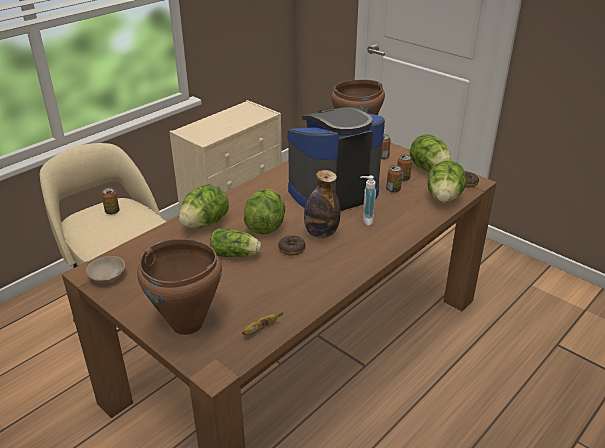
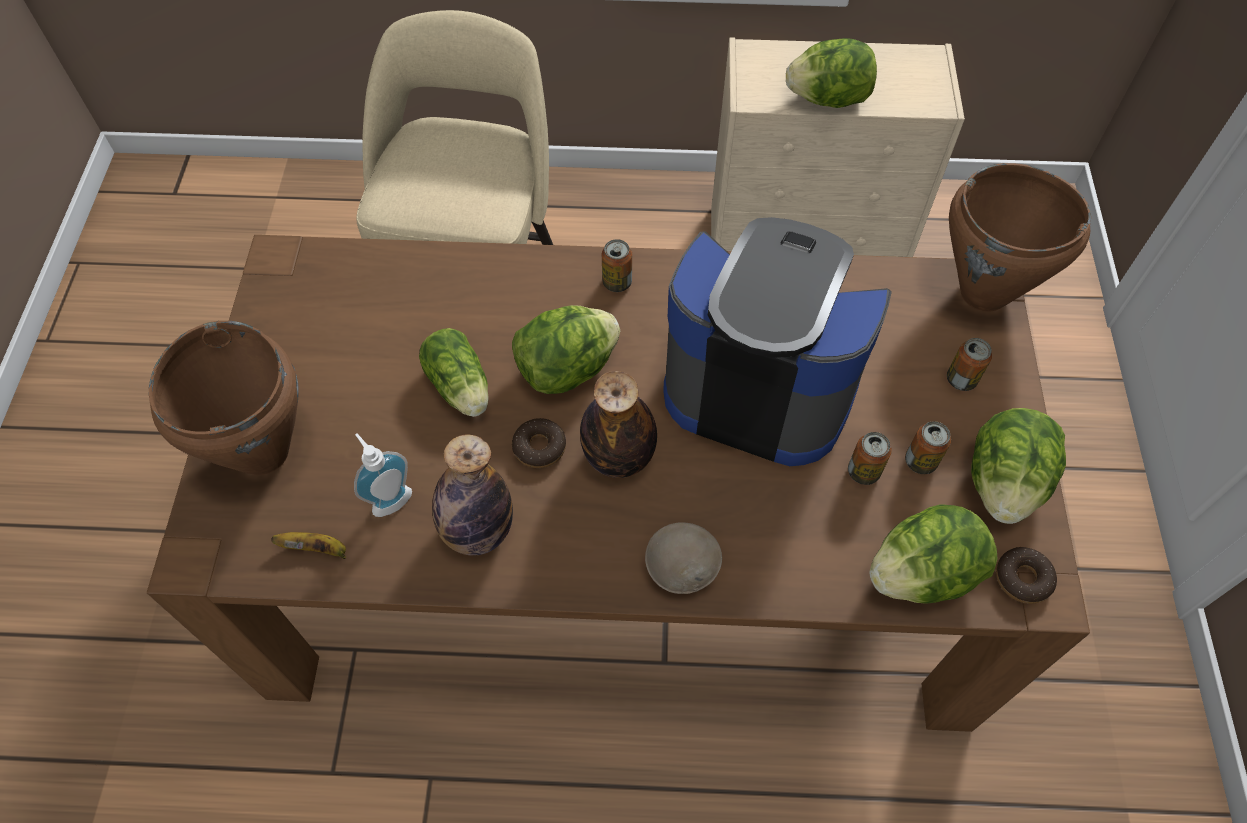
camera: 50 degrees right, 25 degrees up
beige bowl [86,256,125,283] -> beige bowl moved to [645,522,722,594]
can [101,187,120,215] -> can moved to [602,239,632,292]
lettuce [179,184,229,228] -> lettuce moved to [786,38,877,108]
soap dispenser [360,176,376,225] -> soap dispenser moved to [354,433,412,517]
none -> bottle [432,435,513,556]

